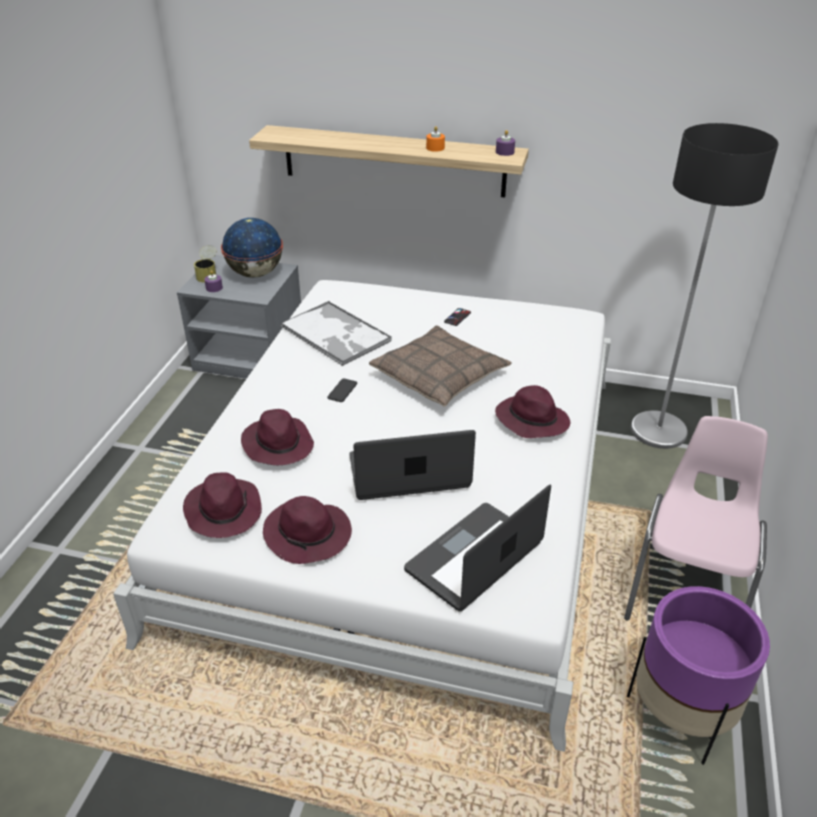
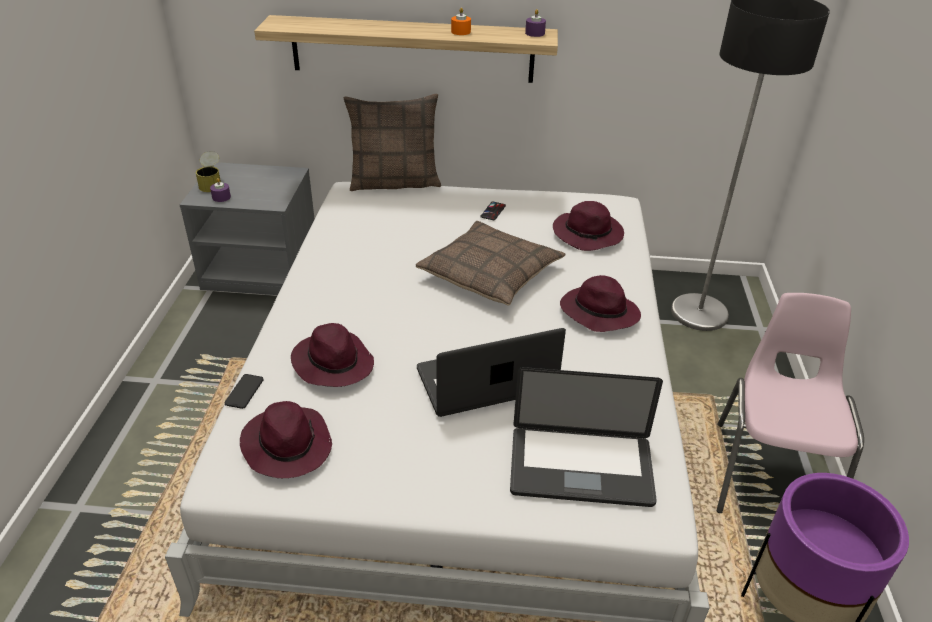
camera: 10 degrees left, 0 degrees up
globe [221,218,283,278] -> none
purple hat [263,496,352,564] -> purple hat moved to [553,201,624,251]
tray [281,301,392,366] -> none
phone [328,378,357,402] -> phone moved to [225,374,264,409]
laptop [404,485,551,611] -> laptop turned 120 degrees counterclockwise [510,367,663,507]
none -> pillow [343,94,441,191]

